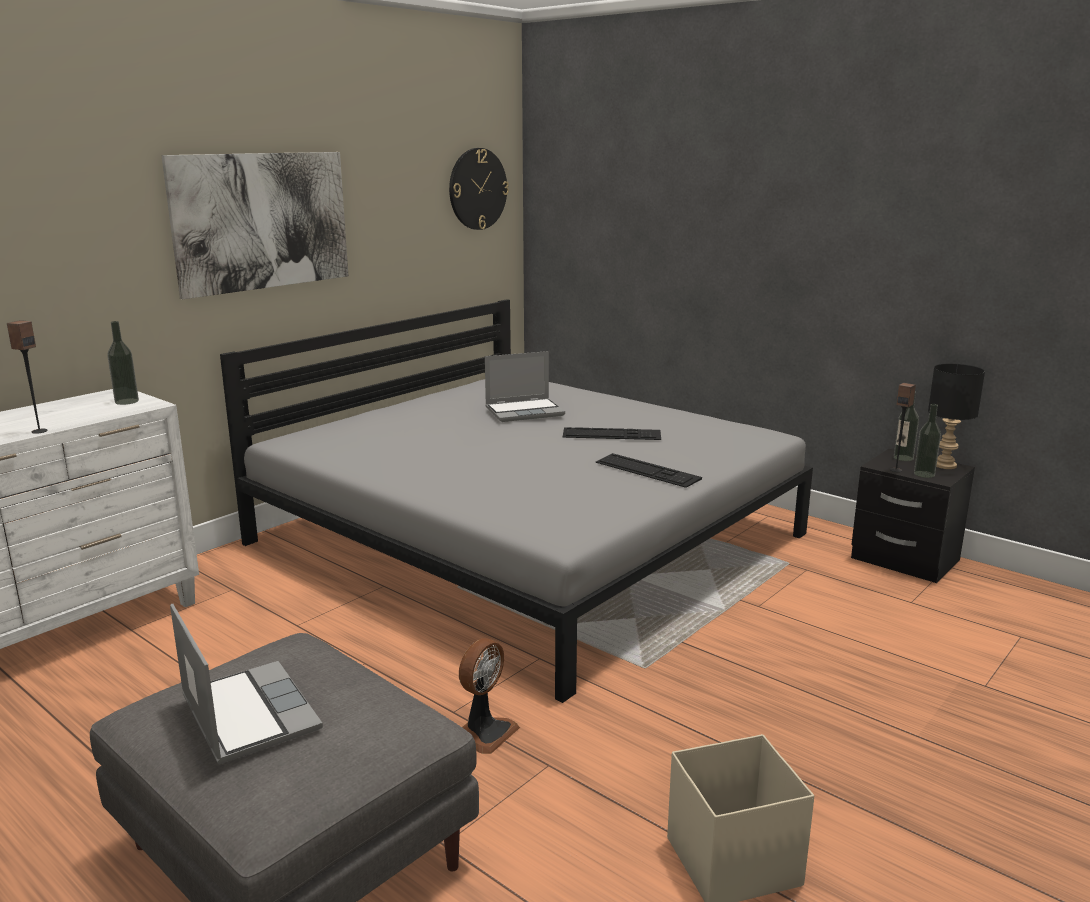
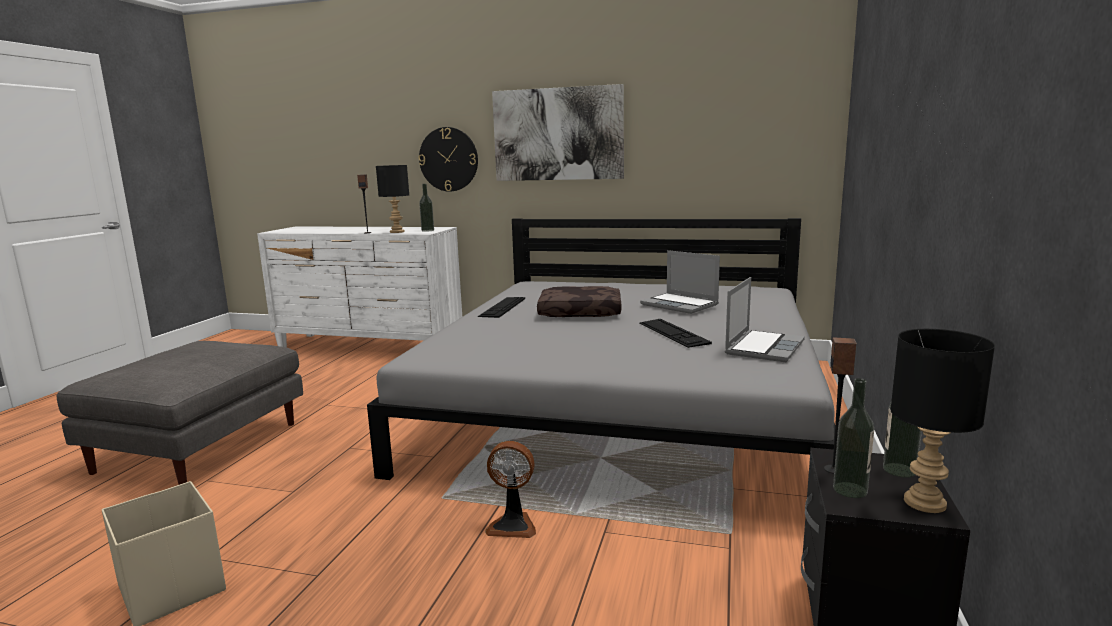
camera: 65 degrees right, 5 degrees down
laptop [170,604,323,764] -> laptop moved to [725,277,805,362]
wall clock [449,148,509,230] -> wall clock moved to [418,127,478,192]
fan [459,638,520,754] -> fan moved to [485,441,536,538]
keyboard [596,453,702,488] -> keyboard moved to [478,297,525,318]
none -> black table lamp [376,165,409,233]
none -> brown pillow [537,286,621,317]

